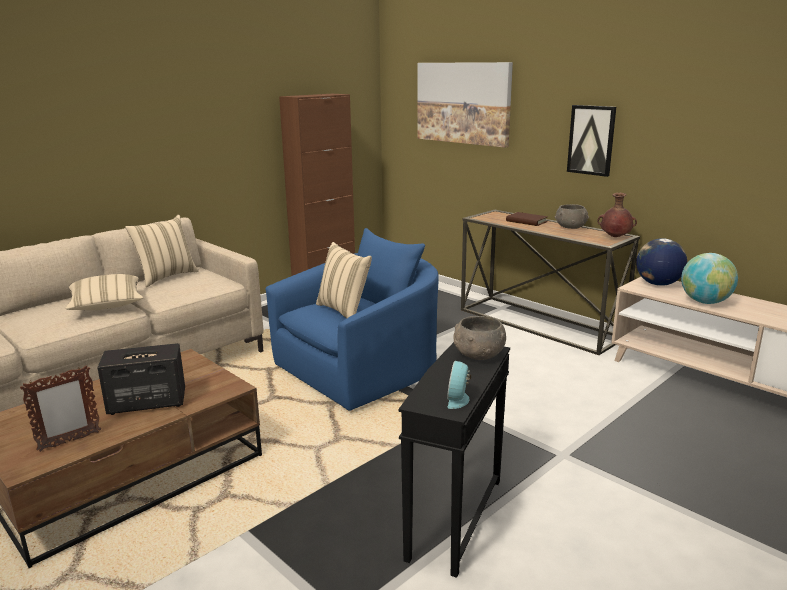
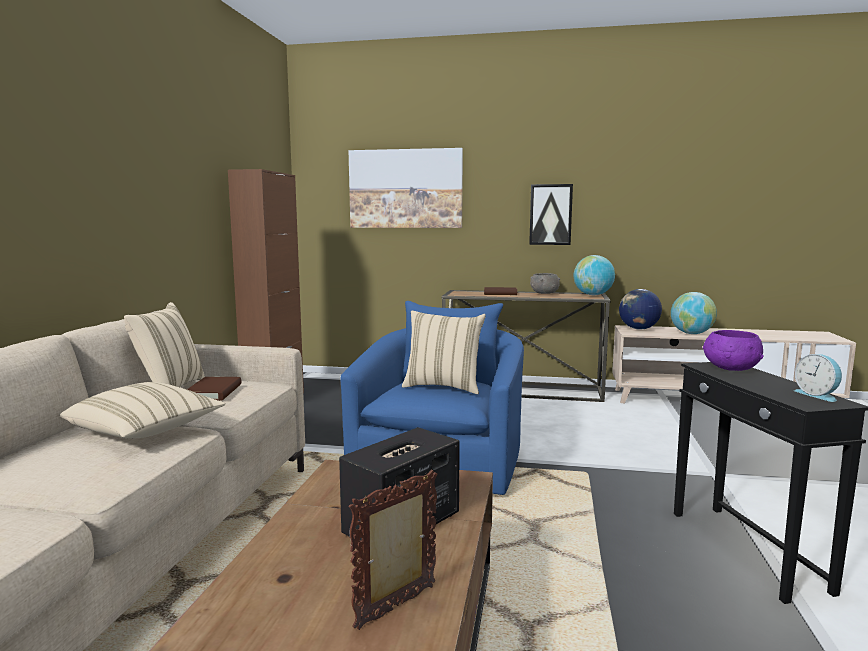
camera: 35 degrees left, 10 degrees down
picture frame [20,365,101,452] -> picture frame turned 150 degrees counterclockwise [349,470,437,630]
grey bowl [453,316,506,360] -> purple bowl [703,330,763,371]
brown vase [597,193,637,237] -> globe [574,255,615,295]
none -> brown book [187,377,242,401]

